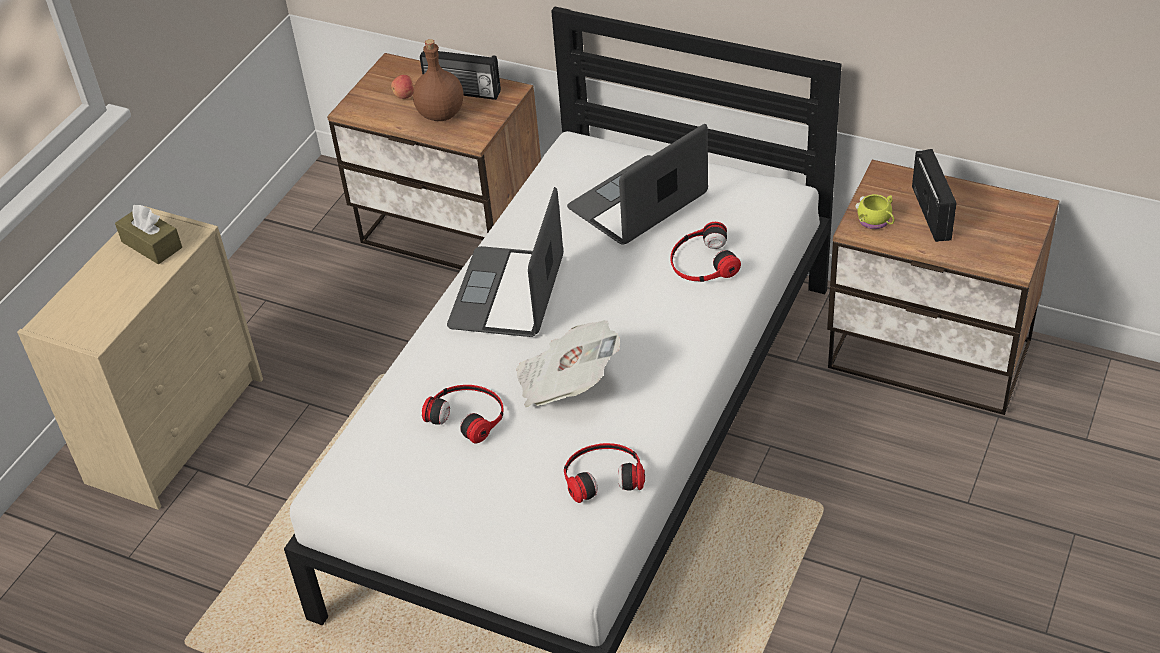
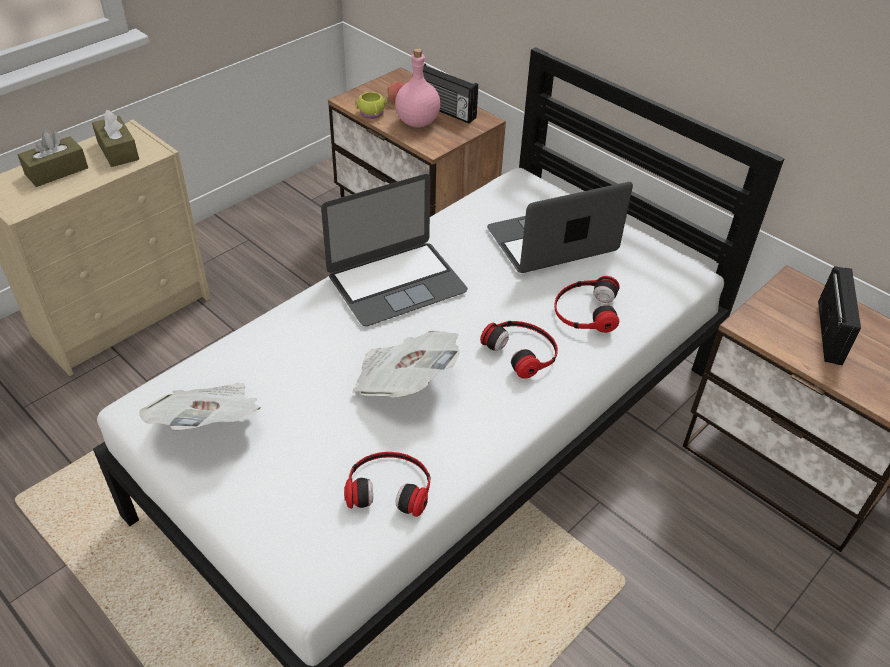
camera: 15 degrees right, 0 degrees up
brown bottle [413,39,463,121] -> pink bottle [395,48,441,127]
headphones [422,385,503,443] -> headphones moved to [480,321,558,379]
laptop [447,187,563,337] -> laptop turned 150 degrees counterclockwise [321,174,468,326]
yellow mug [855,194,895,229] -> yellow mug moved to [355,92,388,119]
none -> brown tissue box [18,131,88,187]
none -> newspaper [139,383,260,430]

